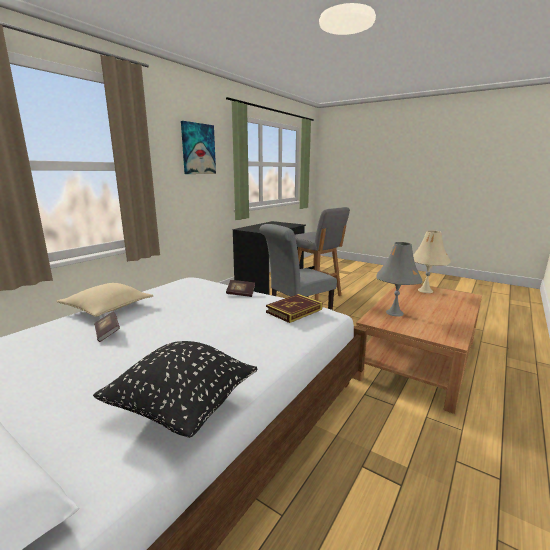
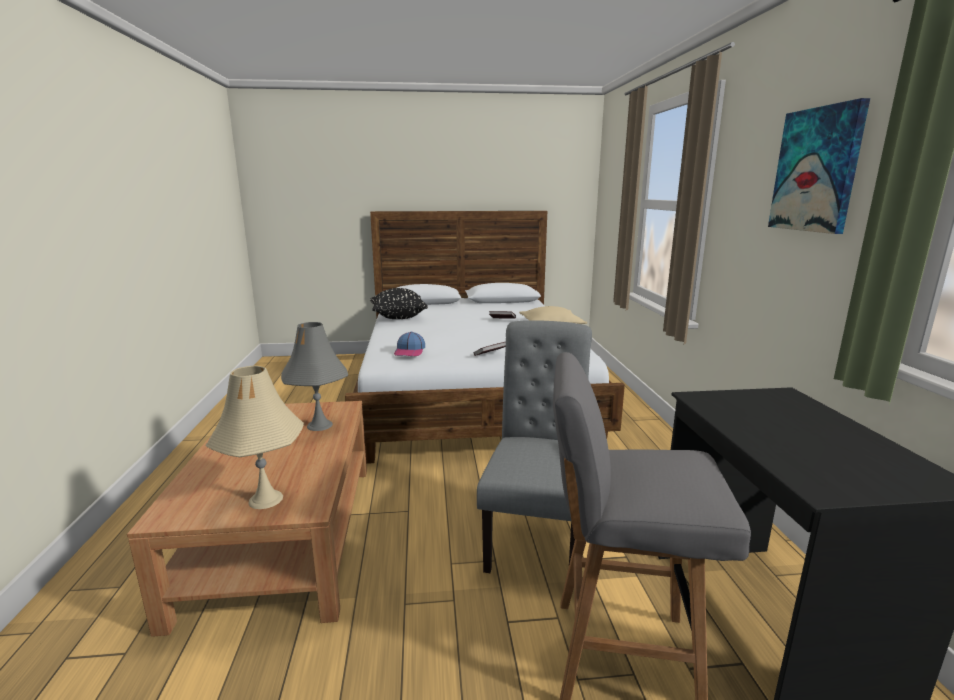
camera: 140 degrees right, 0 degrees up
book [266,294,322,323] -> cap [394,331,425,356]

